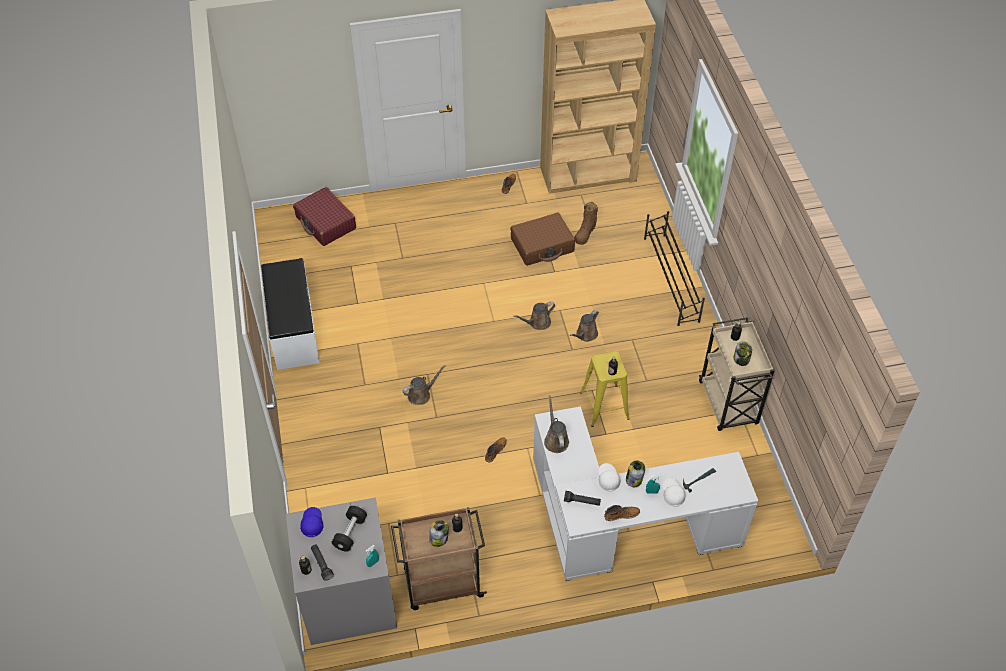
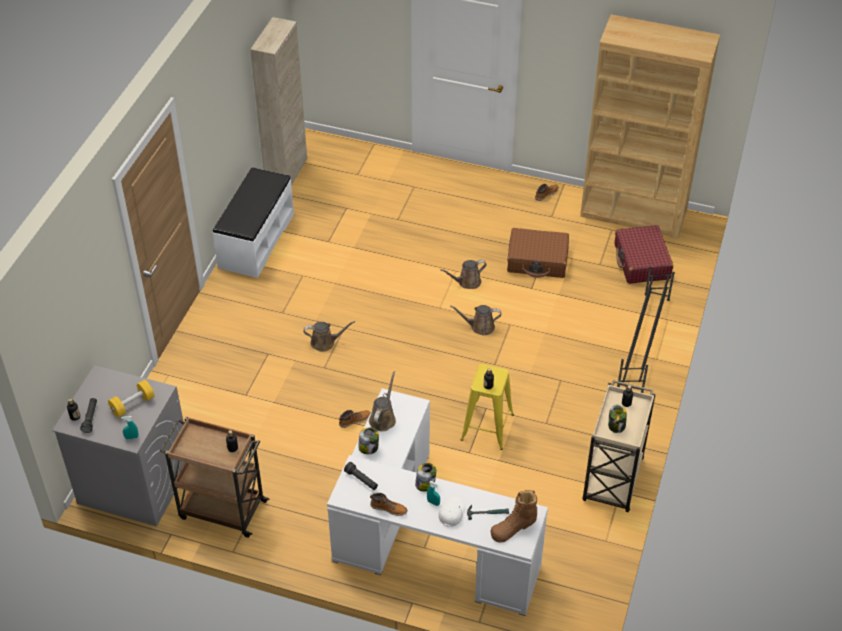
camera: 30 degrees right, 5 degrees down
red suitcase [293,187,356,246] -> red suitcase moved to [615,225,673,284]
blue cap [300,507,323,537] -> none
black dumbbell [332,506,367,552] -> yellow dumbbell [108,380,155,418]
jar [429,520,449,547] -> jar moved to [358,427,379,454]
brown watering can [570,310,599,342] -> brown watering can moved to [440,260,487,289]
brown boot [574,201,598,245] -> brown boot moved to [490,490,537,543]
white cap [598,463,620,491] -> none
none -> beige cabinet [250,17,307,186]

